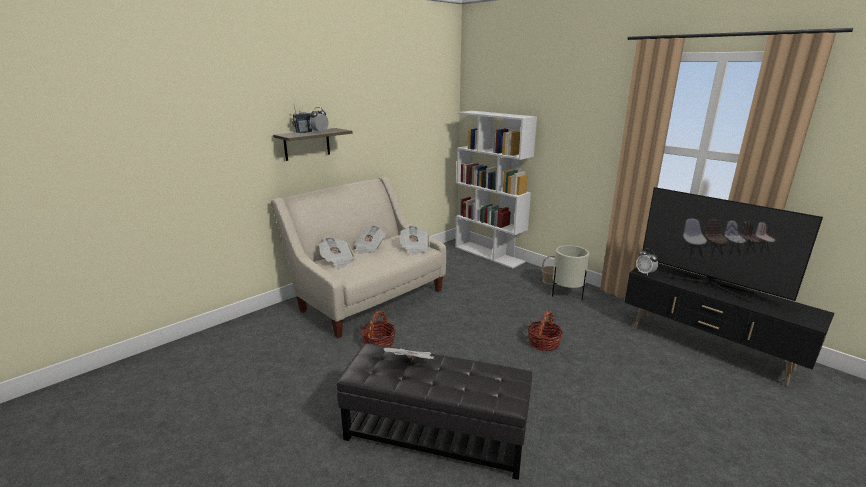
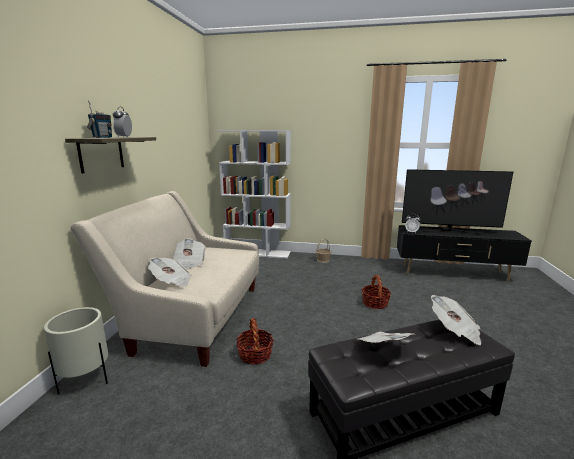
camera: 35 degrees left, 5 degrees down
newspaper [399,226,430,255] -> newspaper moved to [431,295,481,345]
beige planter [552,245,590,300] -> beige planter moved to [44,307,108,395]

